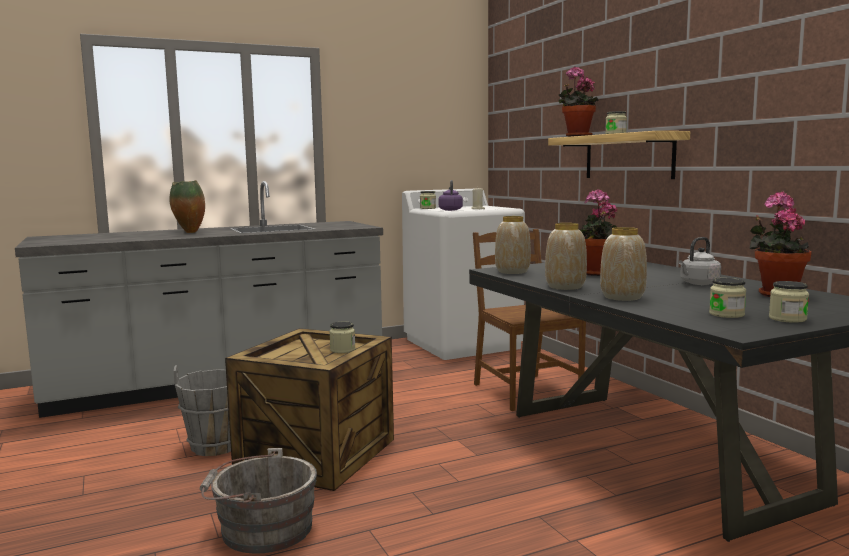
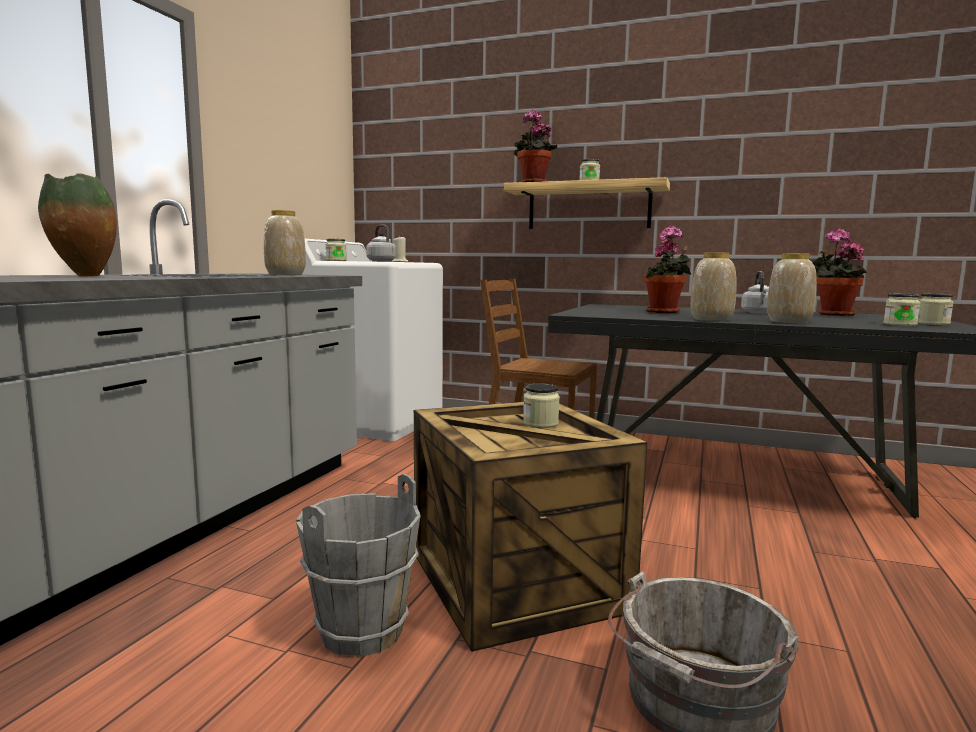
camera: 45 degrees left, 0 degrees up
purple kettle [439,180,463,211] -> grey kettle [366,224,396,262]
vase [495,216,531,274] -> vase moved to [264,210,306,275]

